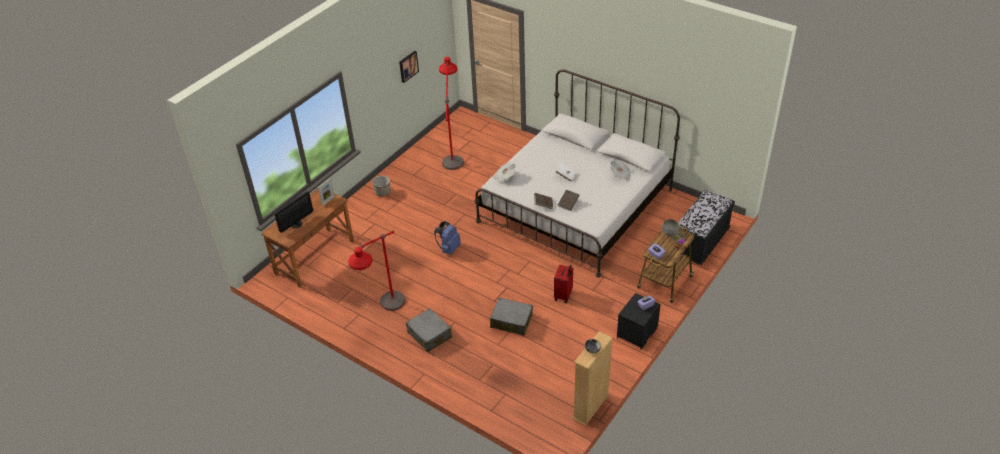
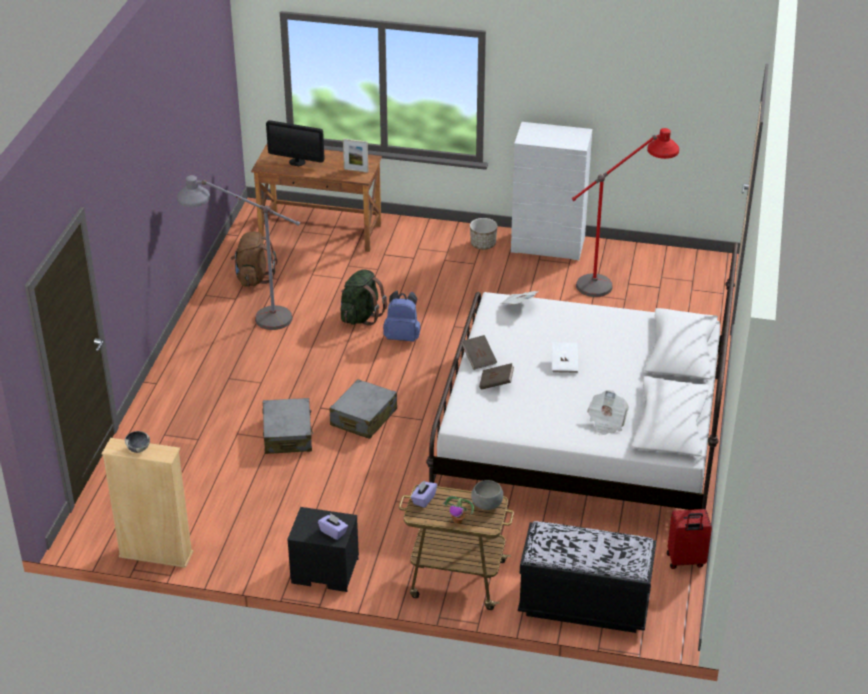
camera: 65 degrees right, 5 degrees down
red floor lamp [349,231,406,311] -> grey floor lamp [177,175,300,330]
picture [399,51,419,83] -> none
grey suitcase [406,308,452,352] -> grey suitcase moved to [330,379,397,439]
red suitcase [554,264,573,303] -> red suitcase moved to [667,509,712,569]
none -> brown backpack [231,232,277,287]
none -> green backpack [340,269,387,326]
none -> white dresser [511,122,592,260]

